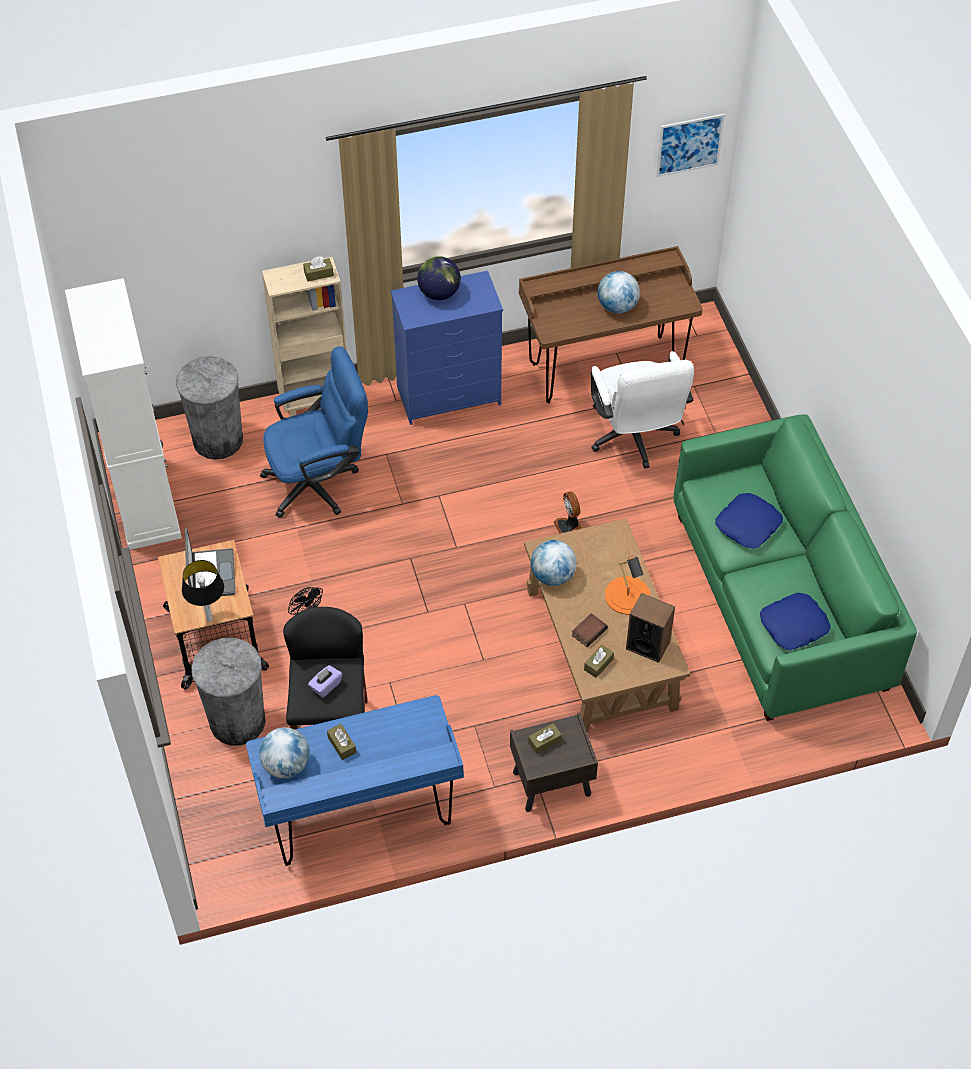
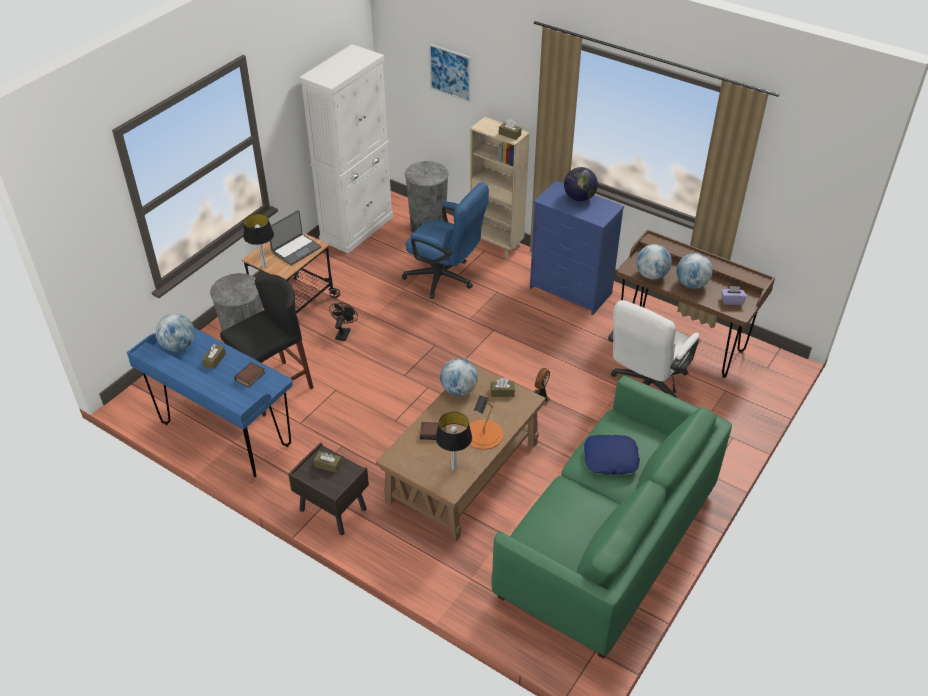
camera: 50 degrees right, 10 degrees down
purple tissue box [308,665,342,698] -> purple tissue box moved to [721,286,747,305]
brown tissue box [584,645,614,678] -> brown tissue box moved to [491,378,515,397]
speaker [626,593,675,663] -> table lamp [436,412,472,471]
picture [656,114,725,177] -> picture moved to [429,44,471,102]
blue pillow [760,593,831,650] -> none
none -> book [234,362,265,388]
none -> globe [636,244,672,279]

